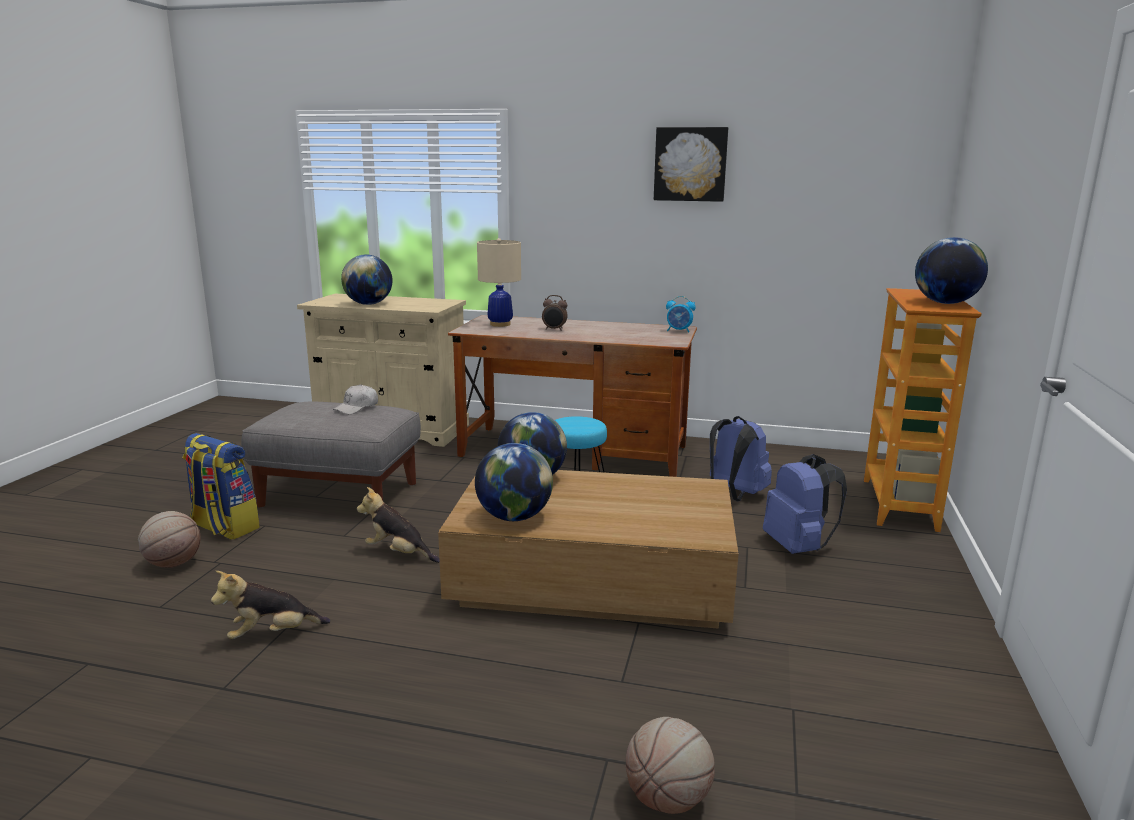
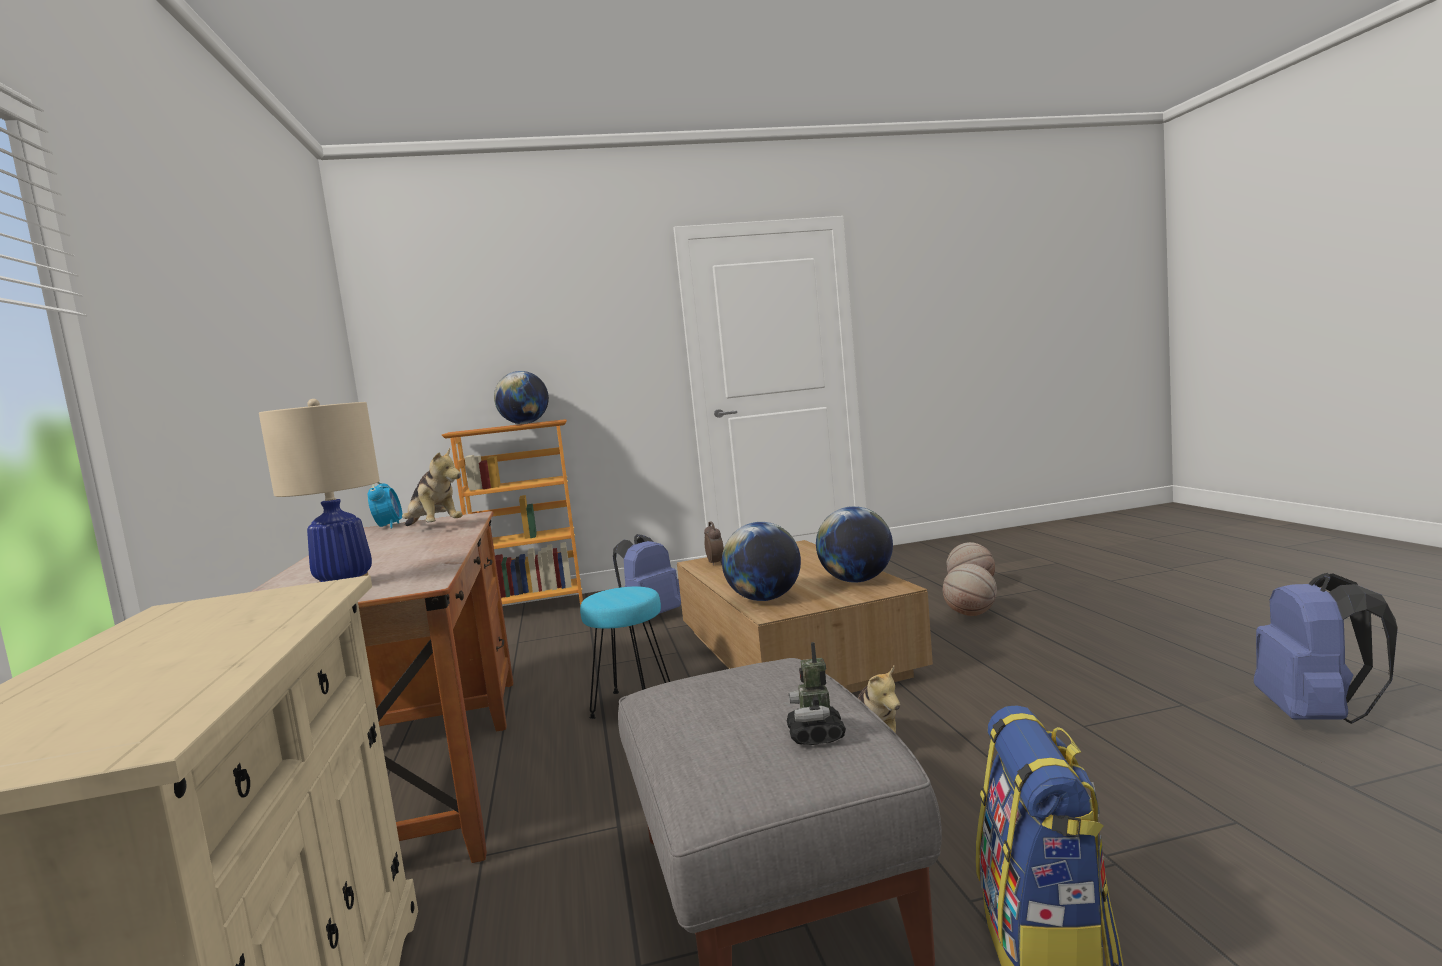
camera: 115 degrees left, 10 degrees down
basketball [138,511,201,568] -> basketball moved to [942,564,997,616]
plush toy [211,571,331,639] -> plush toy moved to [402,448,463,526]
white cap [333,384,378,414] -> none
globe [341,255,393,305] -> none
alarm clock [542,295,568,331] -> alarm clock moved to [704,522,724,565]
picture [654,127,728,202] -> none
blue backpack [710,416,772,501] -> blue backpack moved to [1254,573,1398,724]
none -> toy robot [787,642,846,745]

